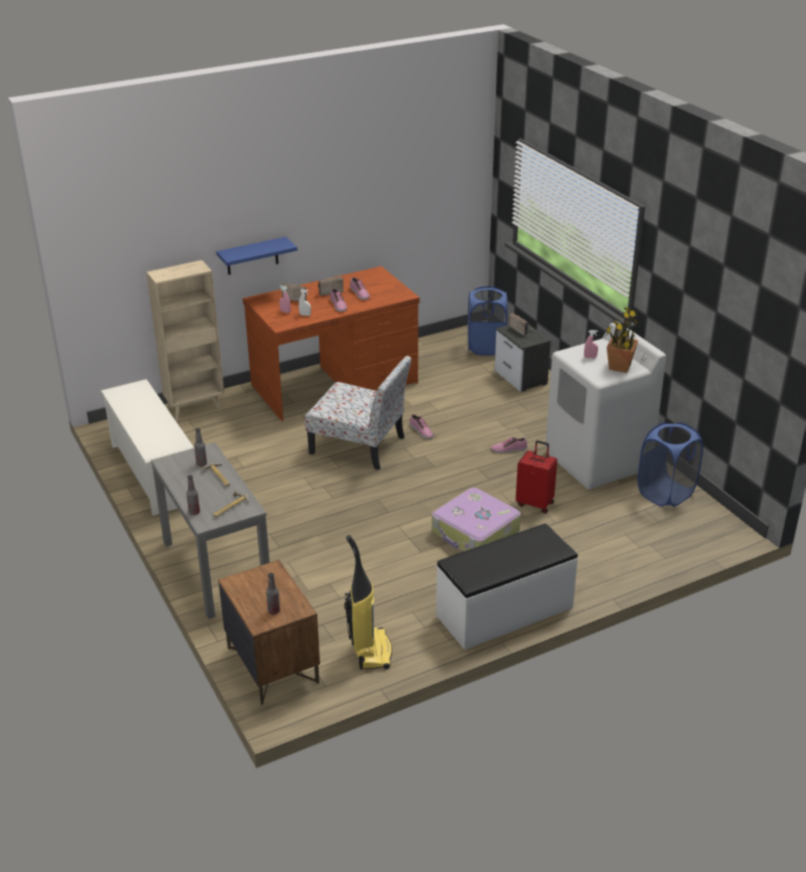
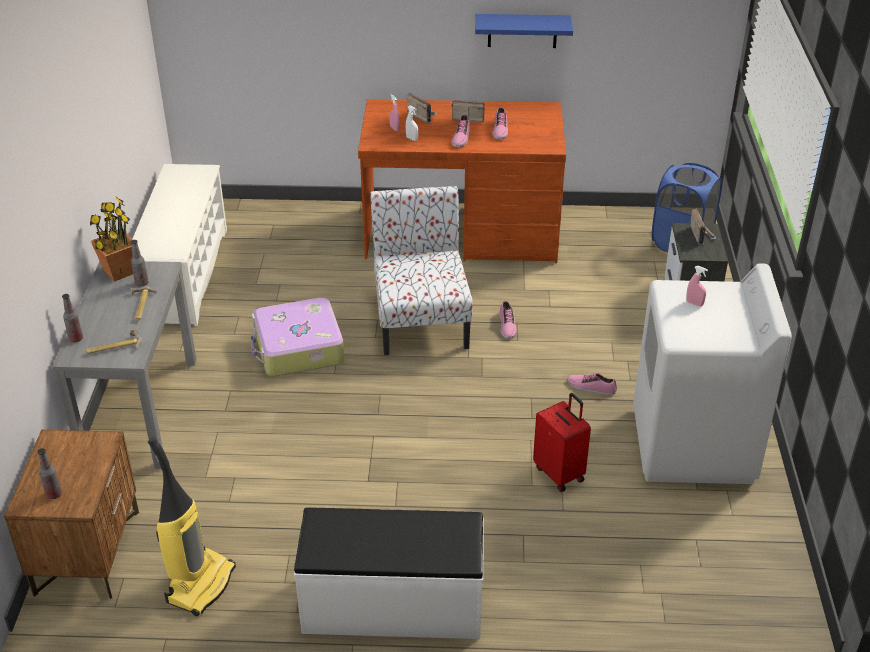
camera: 30 degrees right, 5 degrees up
beige bookcase [146,260,224,420] -> none
blue shelf [216,237,298,275] -> blue shelf moved to [475,14,573,48]
chair [305,356,411,470] -> chair turned 150 degrees counterclockwise [370,186,473,355]
suitcase [432,488,521,551] -> suitcase moved to [251,298,344,376]
potted plant [606,307,639,373] -> potted plant moved to [90,197,133,281]
blue laundry basket [638,422,703,507] -> none

